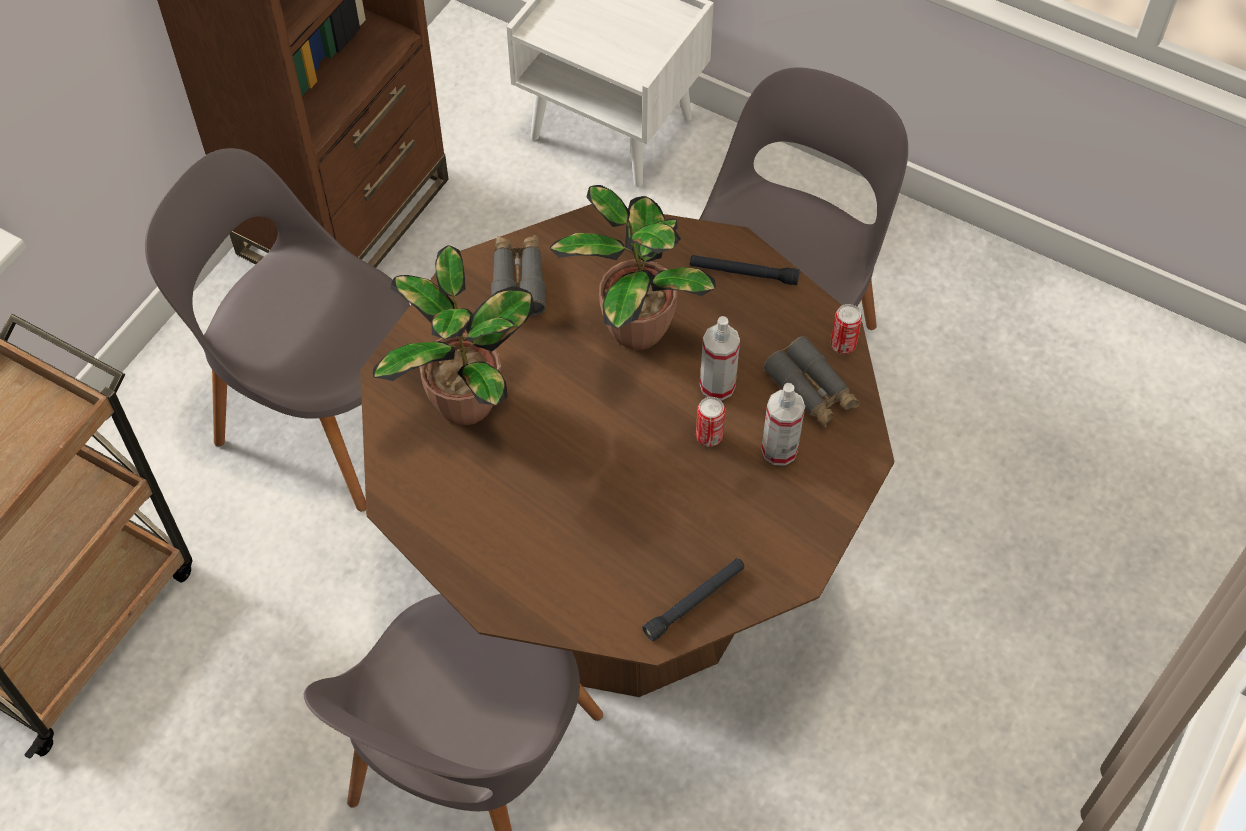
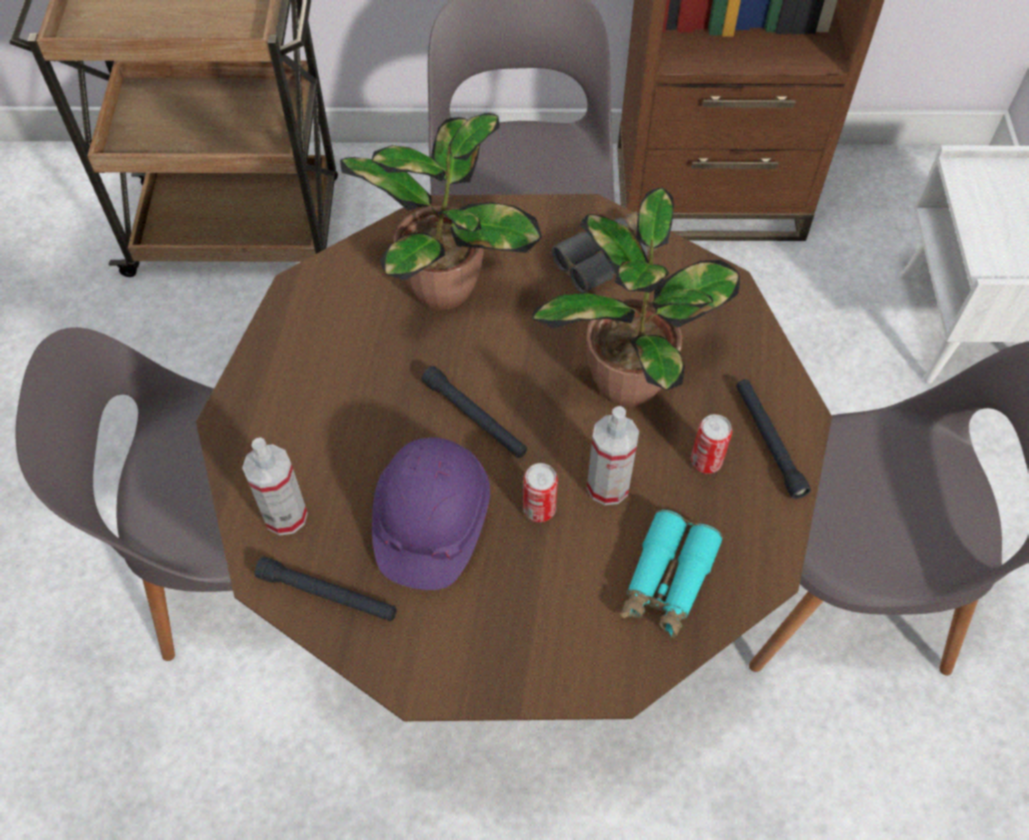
camera: 60 degrees right, 0 degrees up
spray bottle [761,383,805,466] -> spray bottle moved to [242,437,308,535]
grey binoculars [763,336,860,428] -> turquoise binoculars [620,510,723,639]
can [831,304,862,354] -> can moved to [691,414,732,474]
none -> purple hard hat [372,437,490,590]
none -> black flashlight [421,366,527,458]

